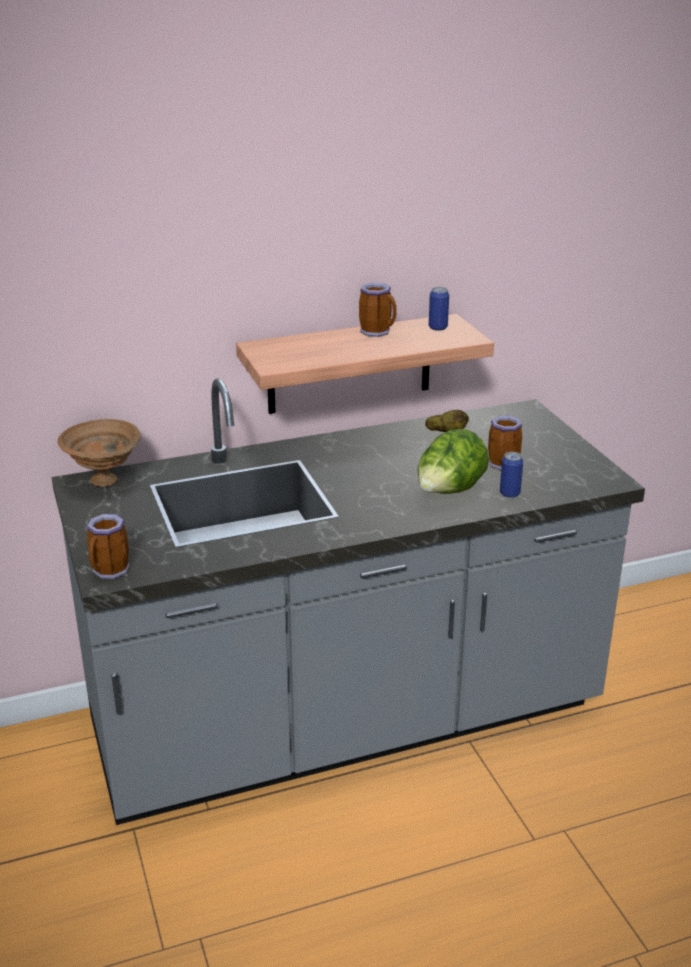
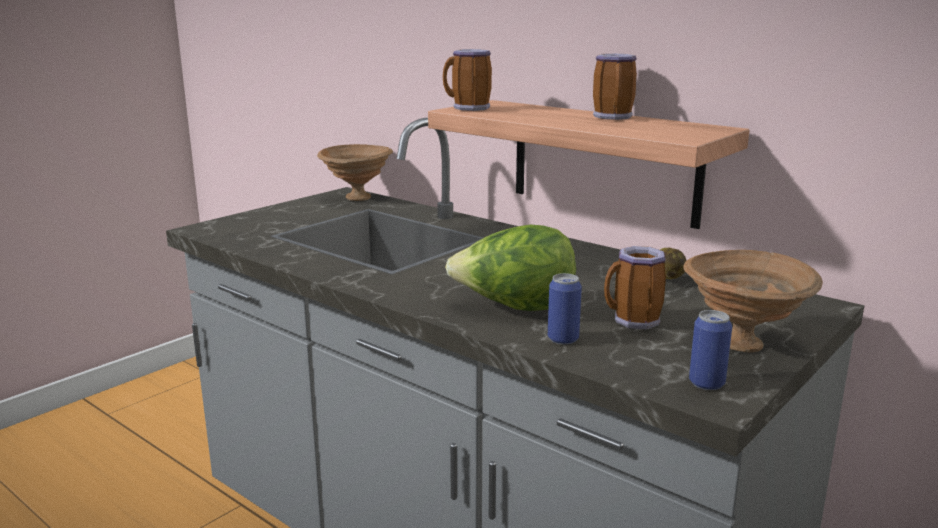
camera: 60 degrees right, 10 degrees down
mug [87,514,130,579] -> mug moved to [443,49,492,111]
can [429,287,449,331] -> can moved to [689,310,732,390]
none -> brown bowl [683,250,823,352]

